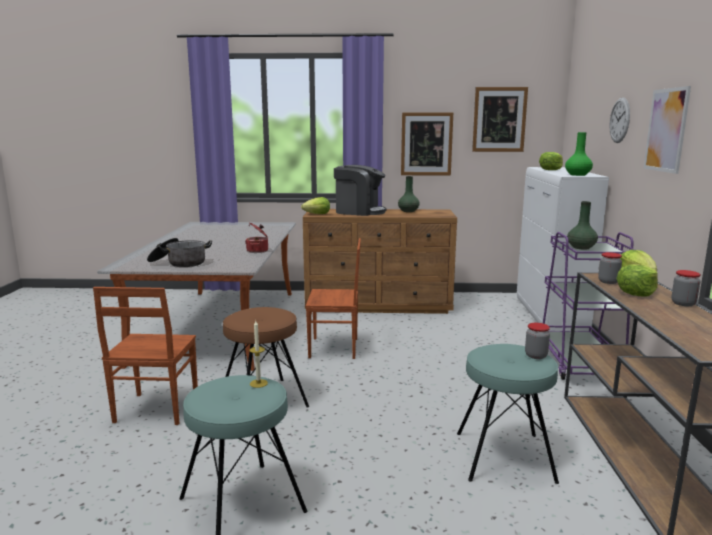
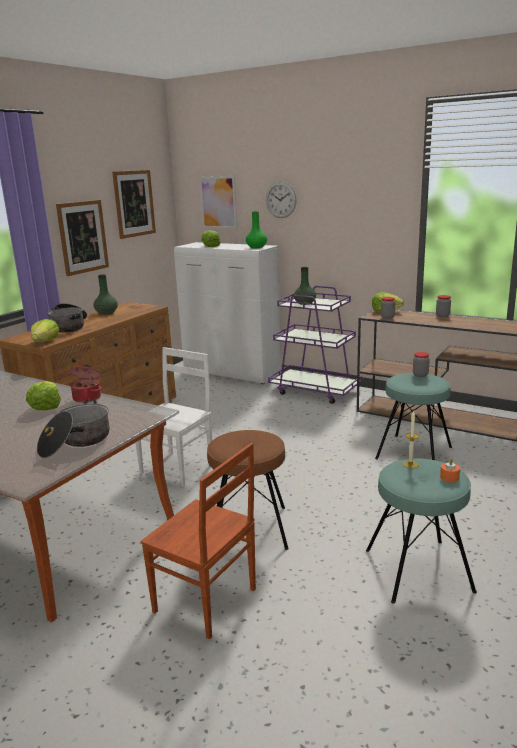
camera: 60 degrees left, 5 degrees up
brown chair [306,238,361,359] -> white chair [136,347,212,487]
coffee machine [334,165,387,216] -> cooking pot [47,303,87,333]
lettuce [616,264,658,297] -> lettuce moved to [26,381,61,410]
picture [644,86,691,174] -> picture moved to [199,176,237,229]
none -> orange candle [440,458,460,483]

